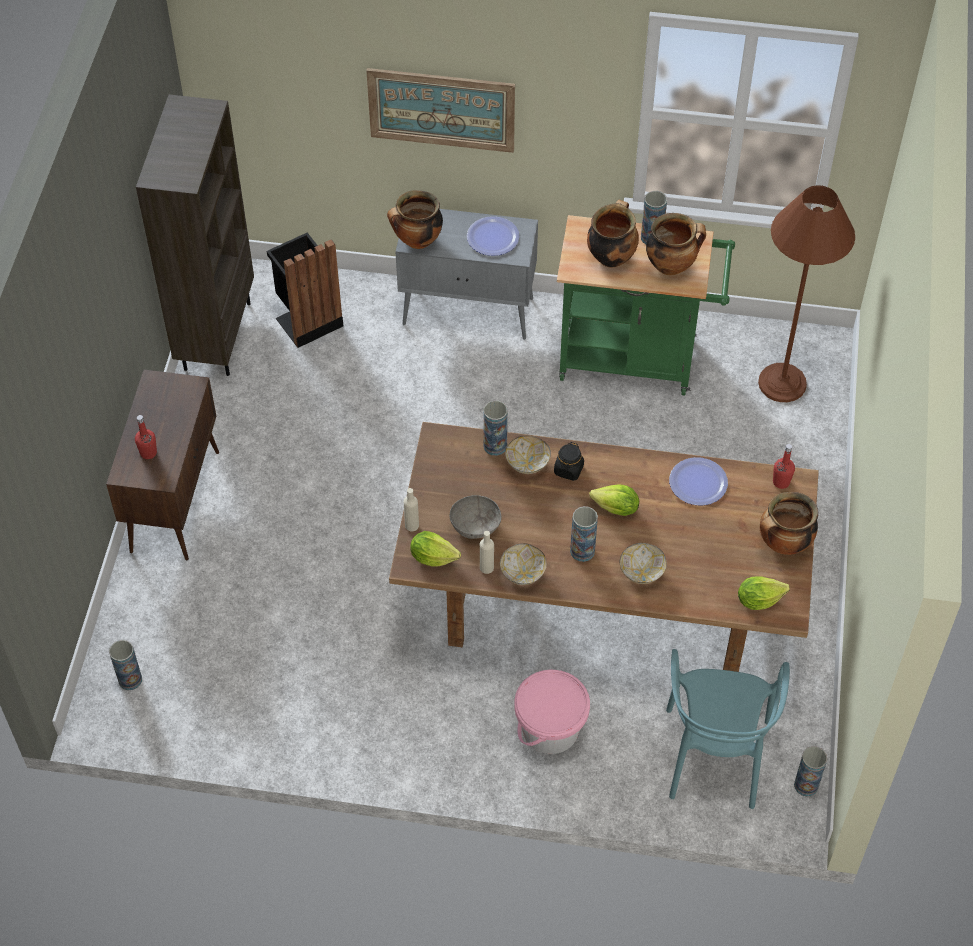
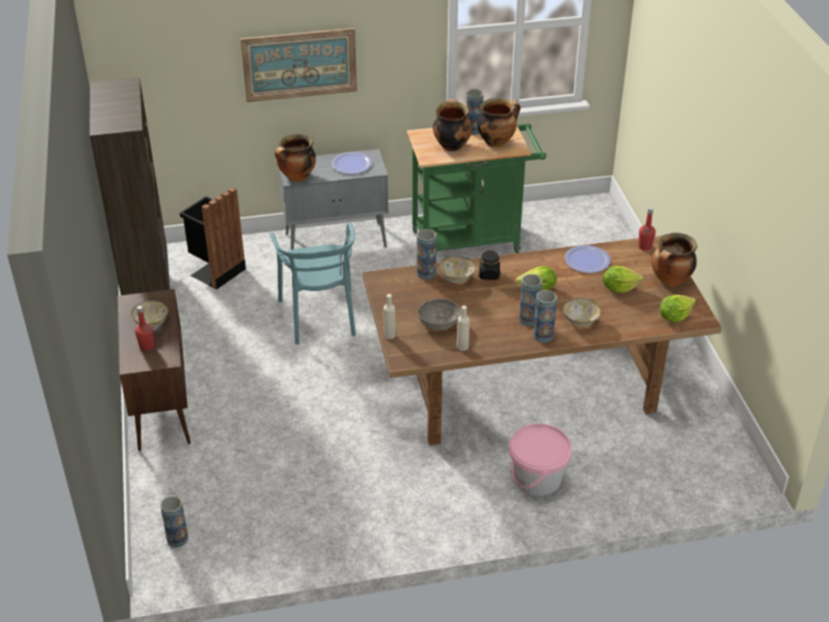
camera: 20 degrees left, 15 degrees down
lettuce [410,531,461,566] -> lettuce moved to [603,266,644,293]
bowl [500,543,547,585] -> bowl moved to [131,300,168,328]
turquoise chair [666,649,790,809] -> turquoise chair moved to [270,222,356,344]
brown floor lamp [758,185,855,402] -> none
vase [794,746,827,797] -> vase moved to [533,290,557,343]

